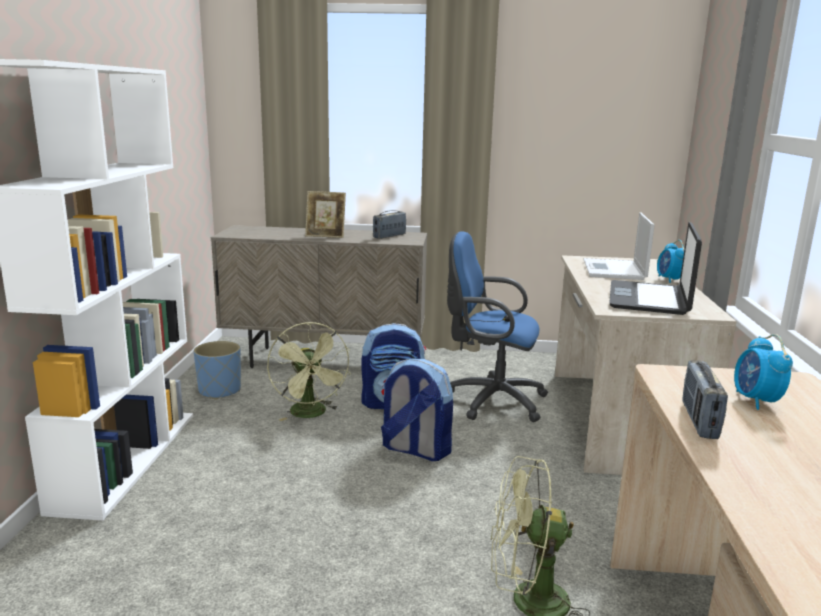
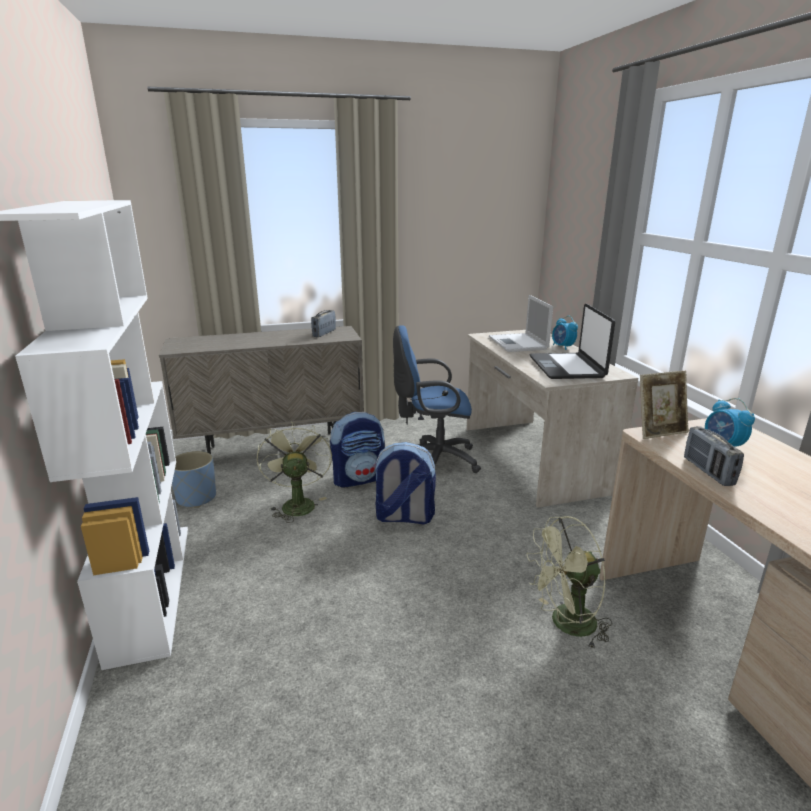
camera: 20 degrees left, 5 degrees up
green fan [267,322,351,421] -> green fan turned 150 degrees counterclockwise [257,421,332,523]
picture frame [305,191,346,238] -> picture frame moved to [640,371,689,439]

